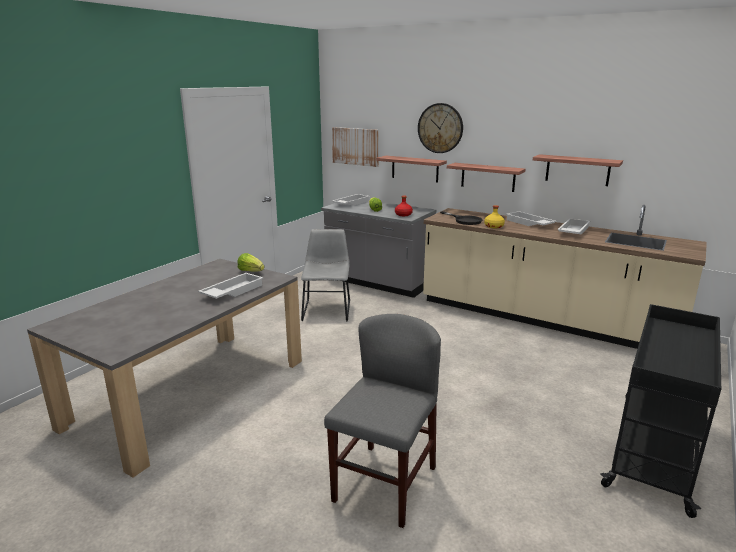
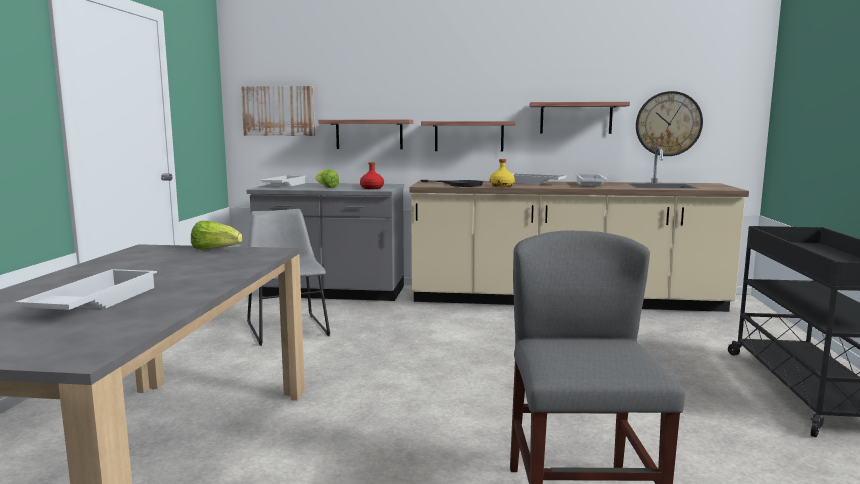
camera: 25 degrees left, 10 degrees down
white tray [198,273,263,299] -> white tray moved to [15,269,157,310]
wall clock [418,103,463,153] -> wall clock moved to [636,91,703,156]

